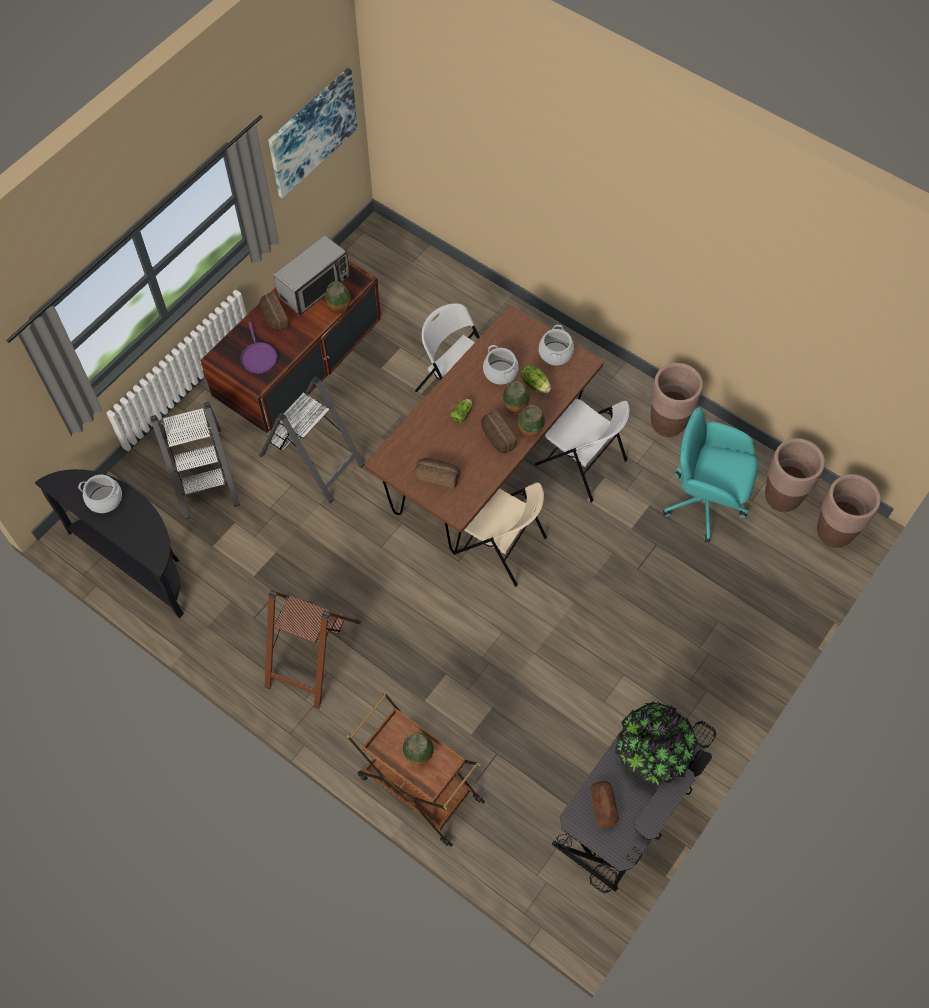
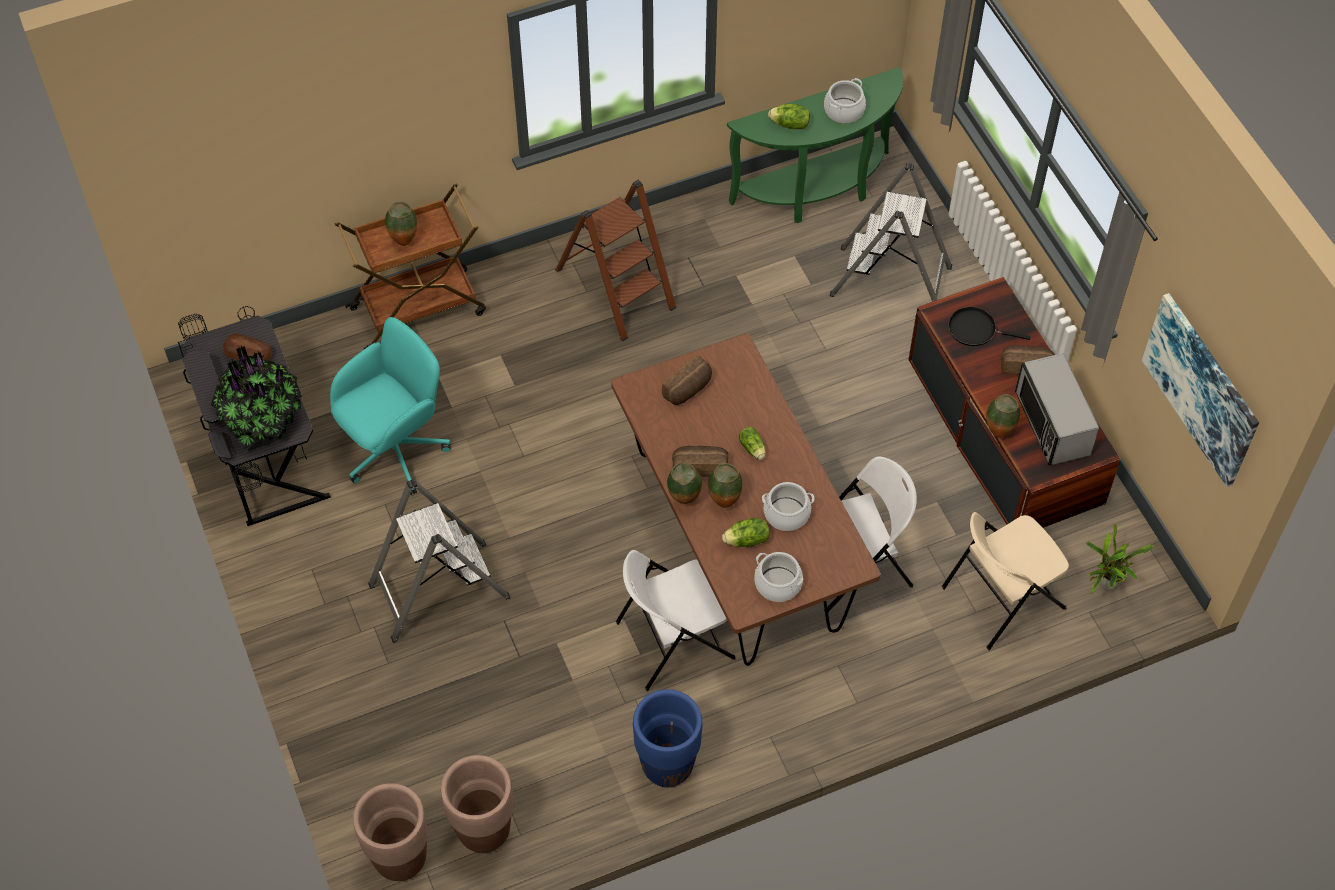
camera: 120 degrees right, 5 degrees down
black console table [35,469,184,618] -> green console table [727,67,903,223]
purple frying pan [240,322,277,374] -> black frying pan [948,307,1031,346]
grey step ladder [259,376,365,504] -> grey step ladder moved to [368,479,511,643]
beige chair [453,482,547,587] -> beige chair moved to [941,512,1069,651]
brown planter [651,363,703,437] -> blue planter [633,689,702,787]
turquoise office chair [663,408,758,542] -> turquoise office chair moved to [330,317,451,495]
none -> lettuce [768,104,810,129]
none -> potted plant [1086,524,1154,594]

